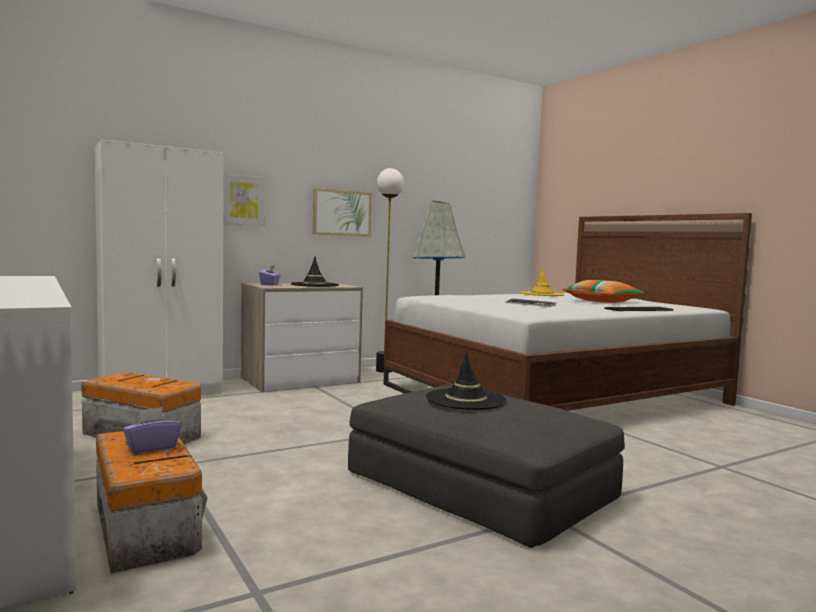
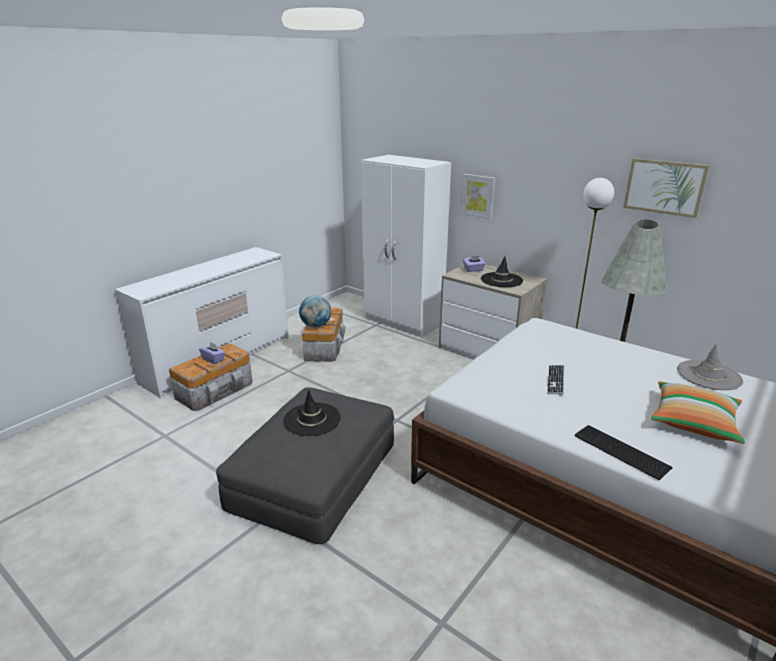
camera: 70 degrees right, 20 degrees up
picture [313,188,372,237] -> picture moved to [623,158,710,218]
yellow hat [520,268,565,296] -> grey hat [677,344,743,390]
none -> globe [299,295,331,328]

